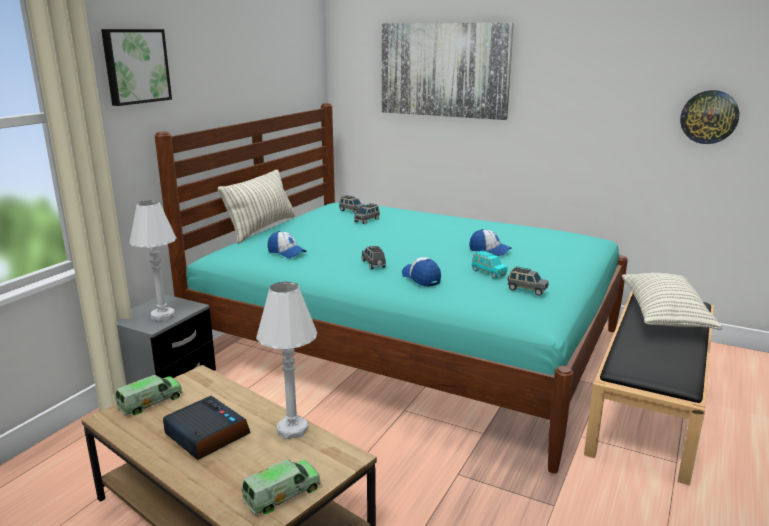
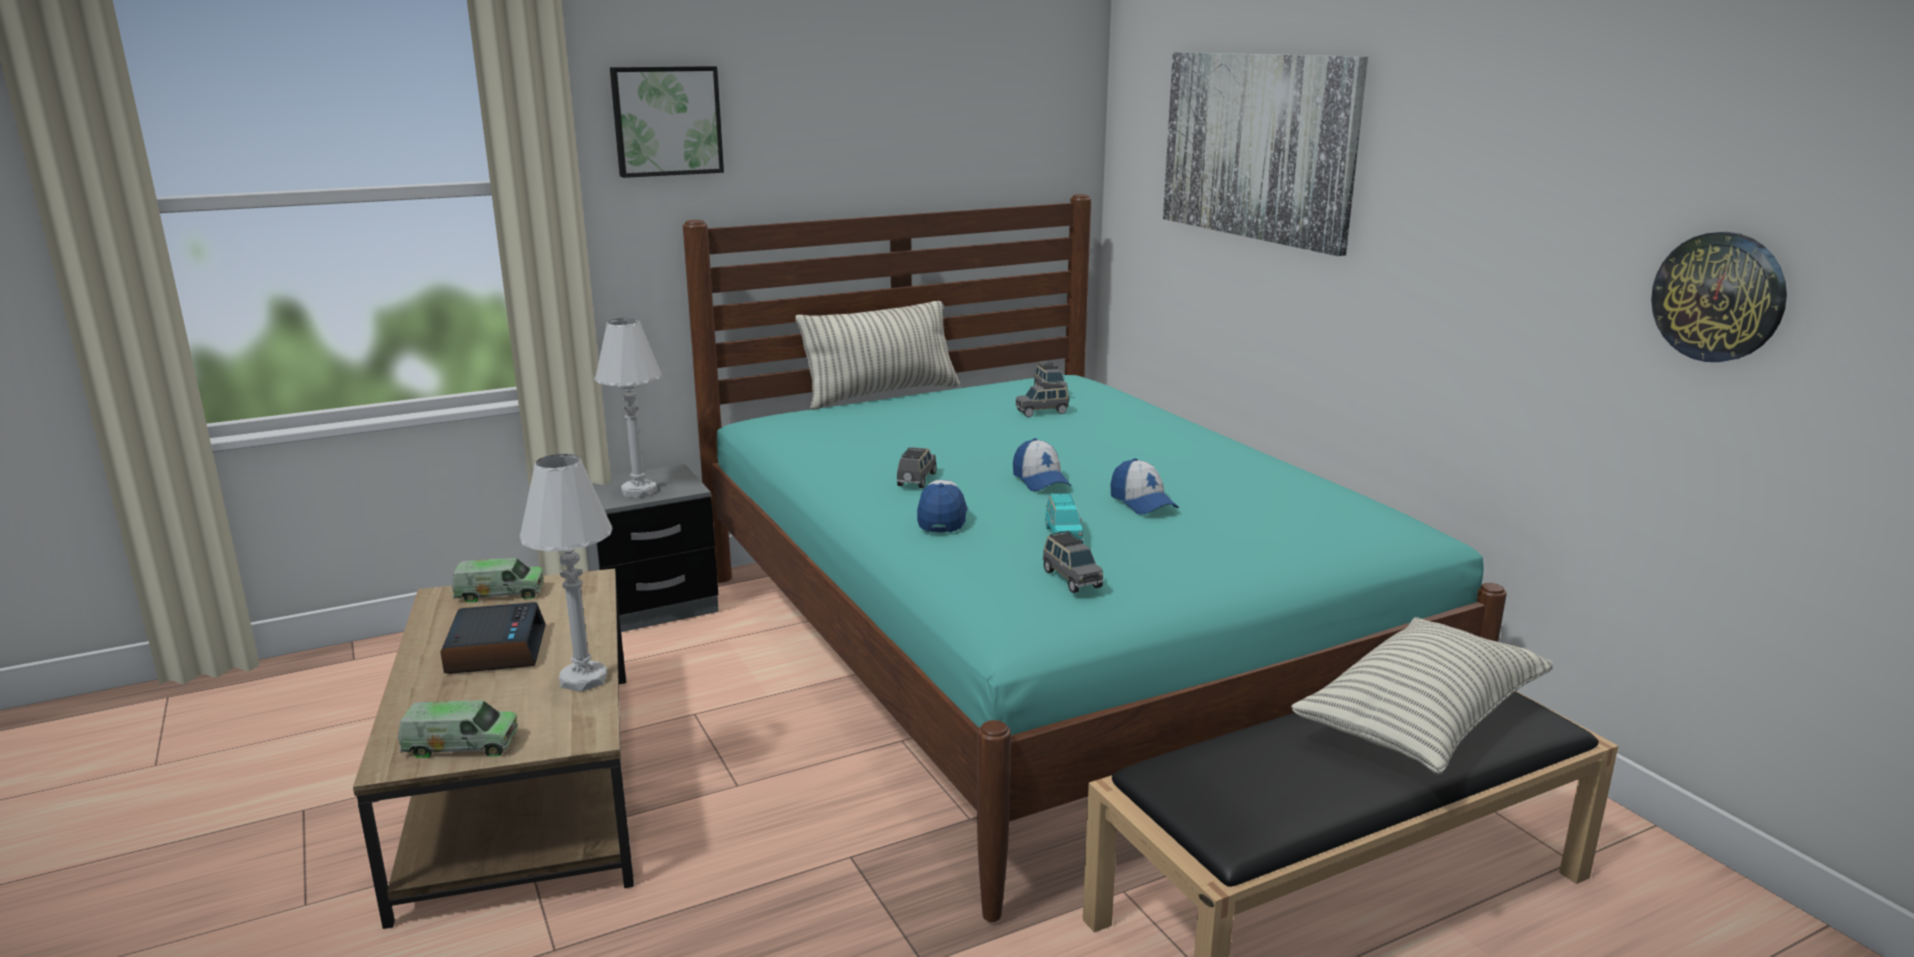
camera: 35 degrees right, 0 degrees up
cap [267,231,307,258] -> cap moved to [1013,438,1071,491]

